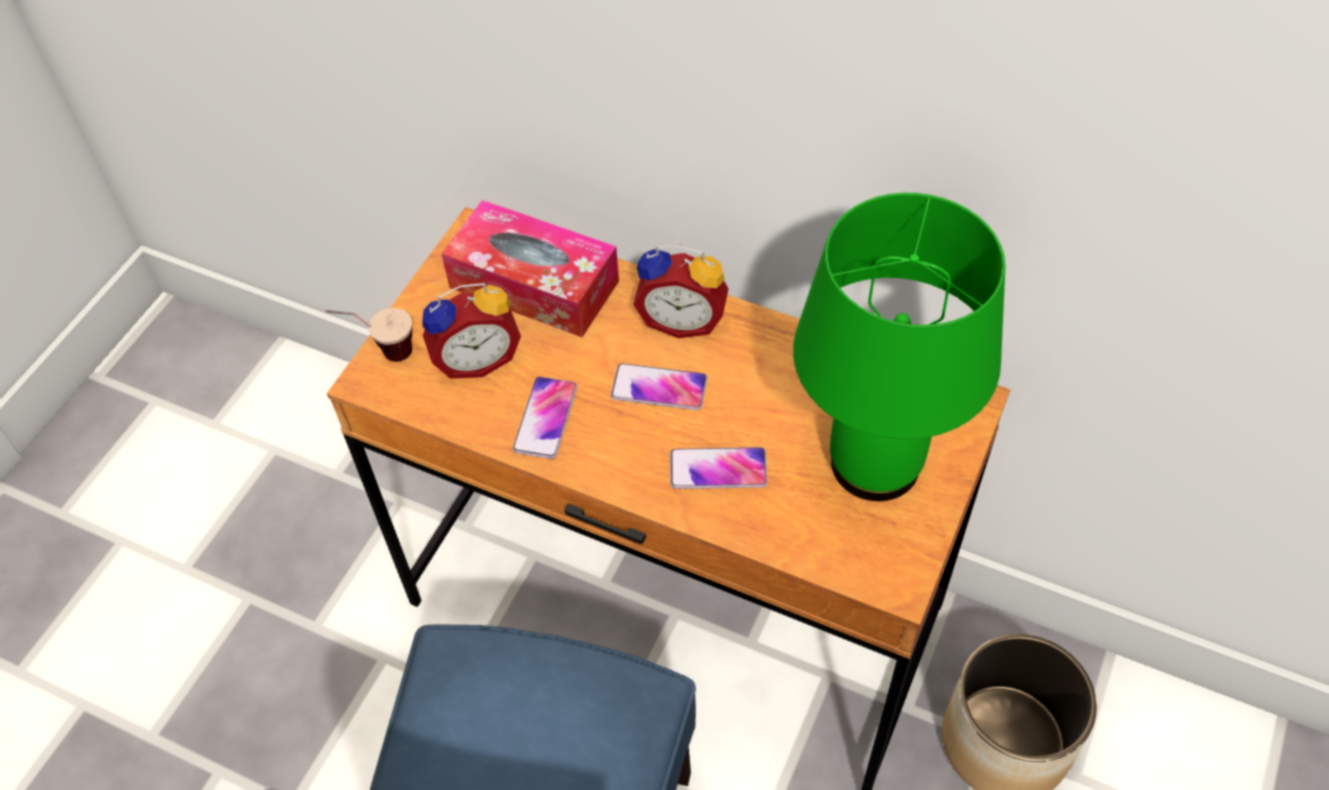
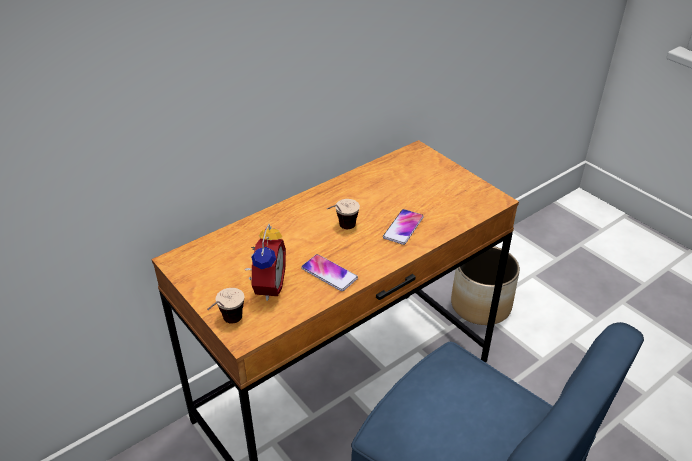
camera: 65 degrees left, 15 degrees down
tissue box [441,200,619,337] -> none
phone [611,363,707,410] -> cup [327,199,360,229]
alarm clock [633,245,729,338] -> none
green table lamp [793,193,1006,501] -> none

